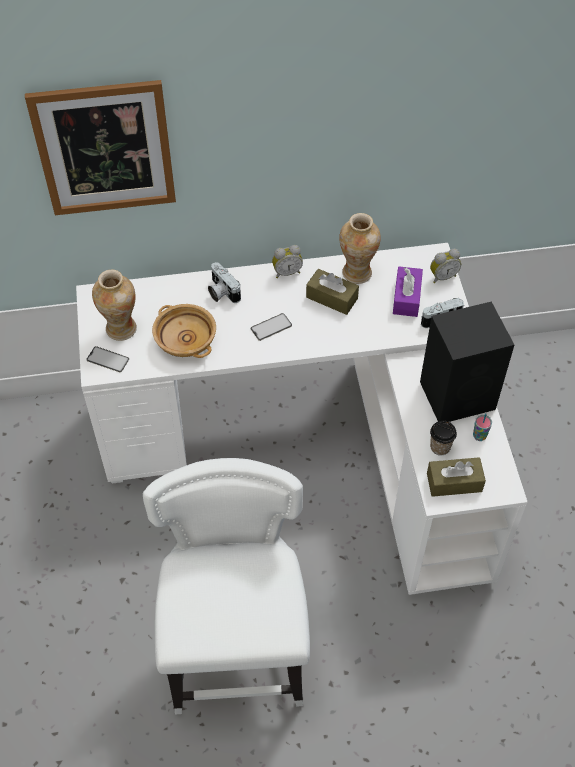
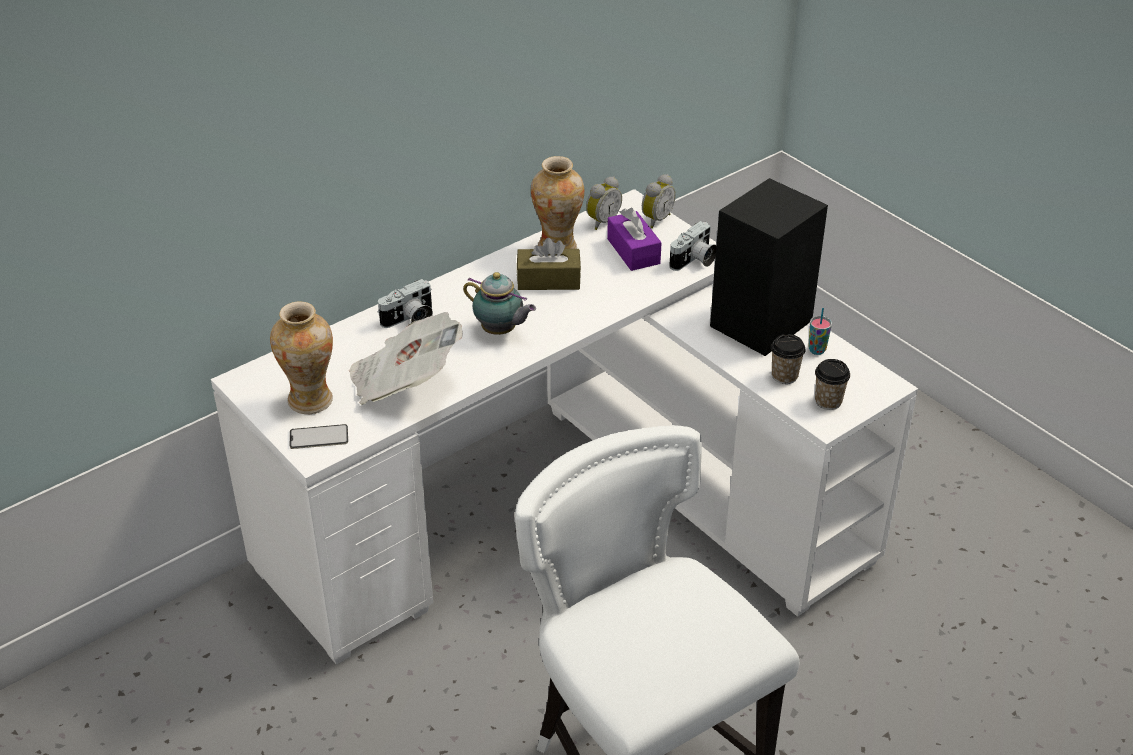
camera: 30 degrees left, 15 degrees down
picture [25,80,176,215] -> none
beige bowl [152,304,216,358] -> newspaper [349,312,463,405]
camera [208,262,241,303] -> camera turned 60 degrees counterclockwise [377,279,433,328]
phone [251,313,292,341] -> teapot [463,272,536,335]
alarm clock [272,245,303,278] -> alarm clock moved to [586,176,622,230]
brown tissue box [427,457,486,497] -> cup [815,359,850,410]

